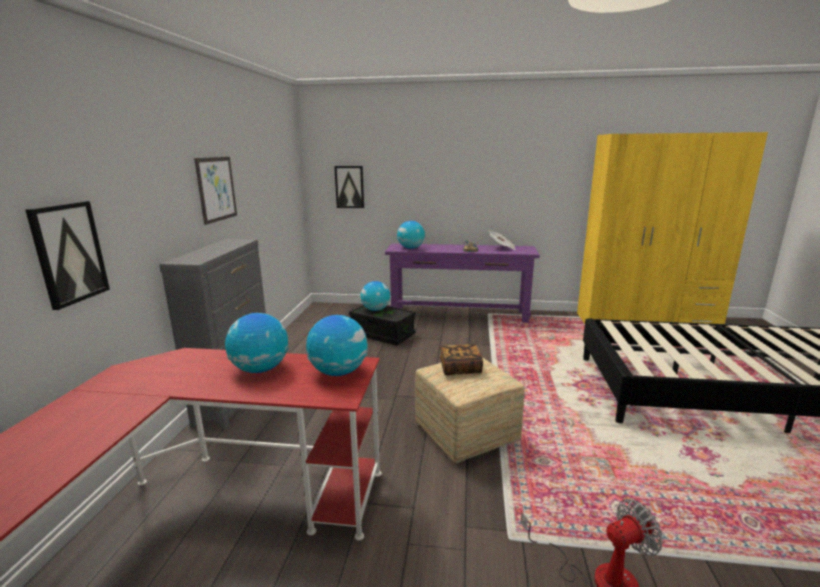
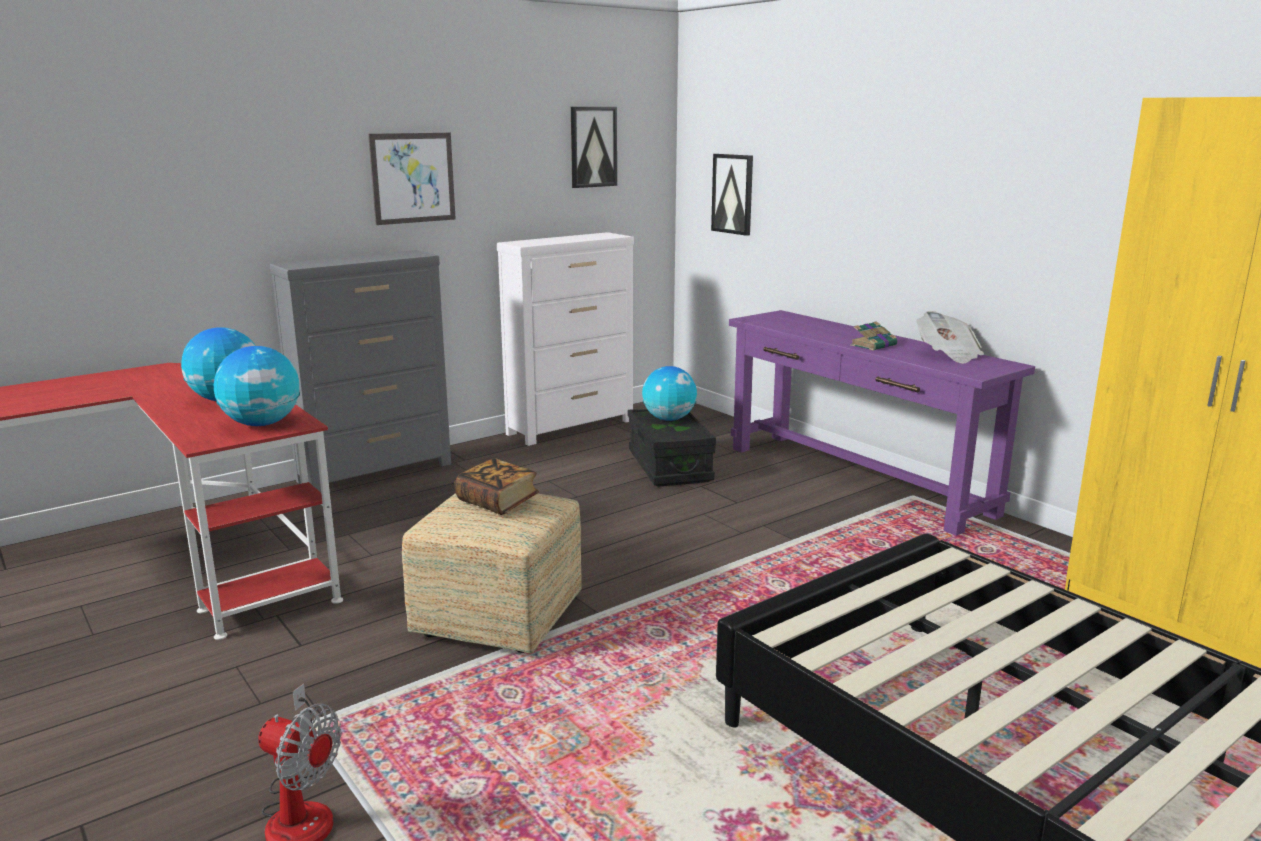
camera: 45 degrees right, 0 degrees up
picture [25,201,110,310] -> picture moved to [571,107,617,188]
globe [397,221,425,249] -> none
none -> white dresser [497,232,634,446]

